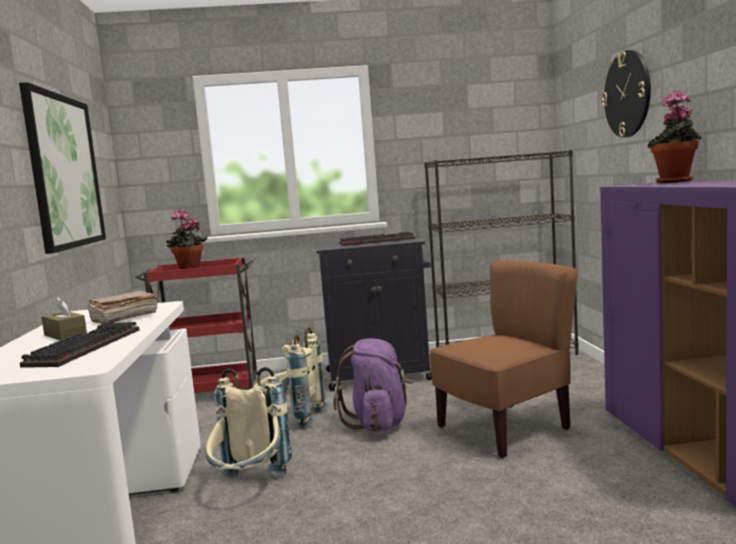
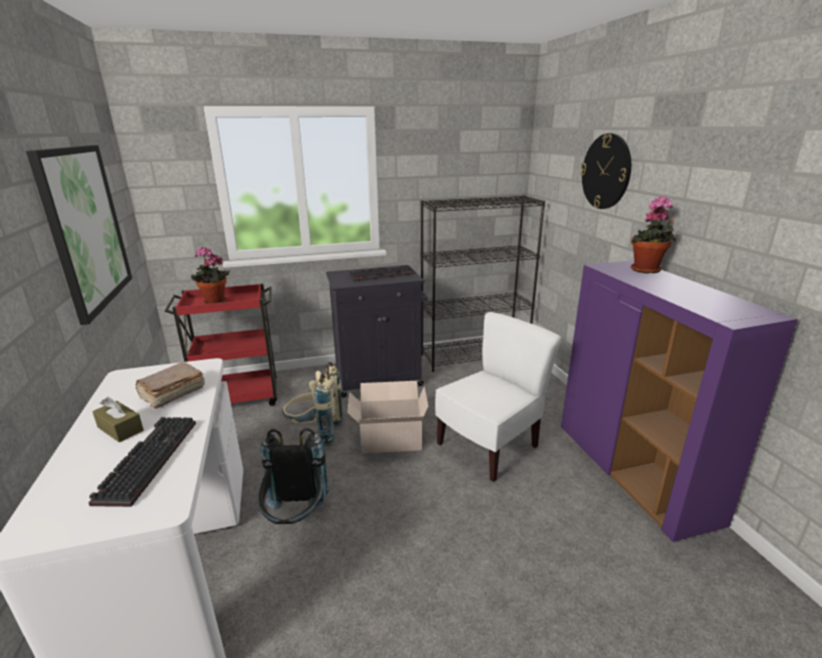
camera: 10 degrees left, 15 degrees up
beige backpack [205,367,292,477] -> black backpack [258,428,329,524]
purple backpack [333,338,413,432] -> cardboard box [347,381,429,454]
brown chair [430,260,578,458] -> white chair [435,312,561,482]

